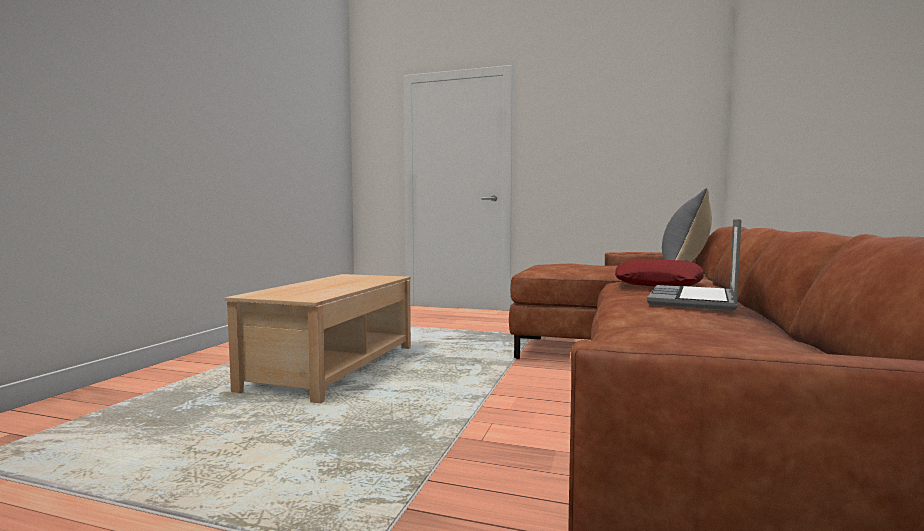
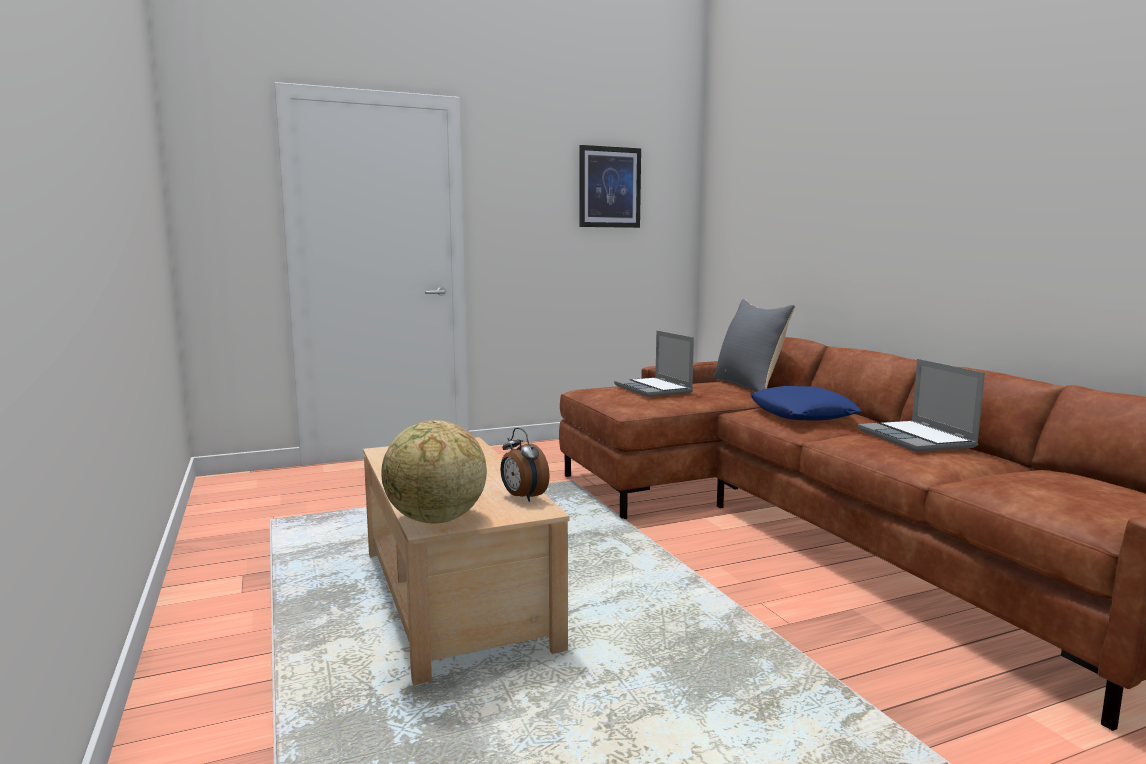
camera: 40 degrees left, 5 degrees up
red pillow [615,259,704,286] -> blue pillow [750,386,862,421]
none -> globe [381,420,487,523]
none -> alarm clock [501,428,550,502]
none -> picture [579,145,641,228]
none -> laptop [614,331,694,397]

